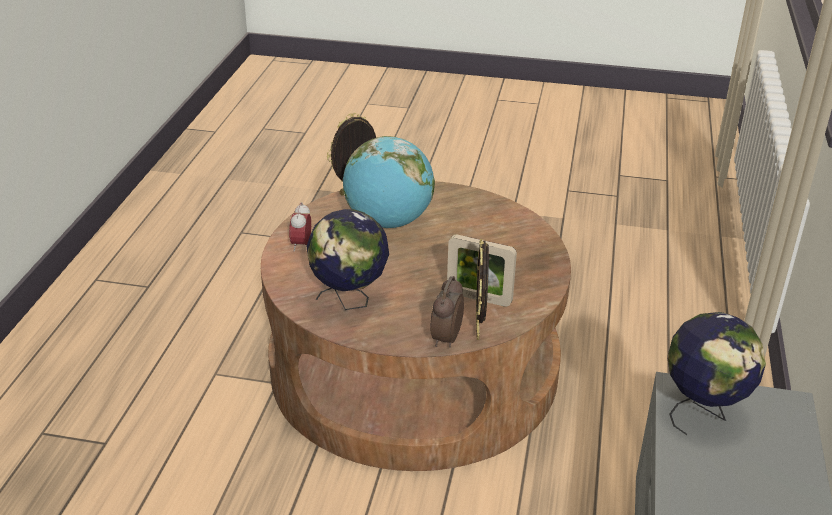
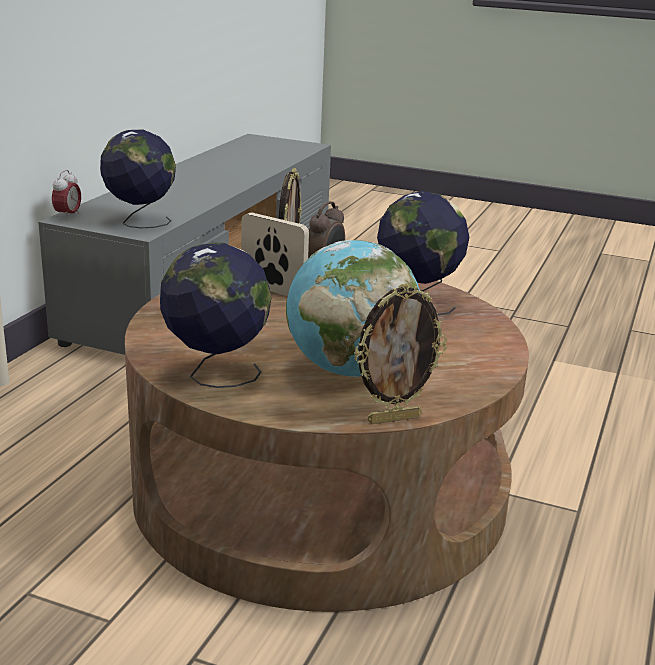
camera: 170 degrees left, 10 degrees down
alarm clock [289,202,311,251] -> alarm clock moved to [52,170,81,220]
none -> globe [160,243,272,388]

